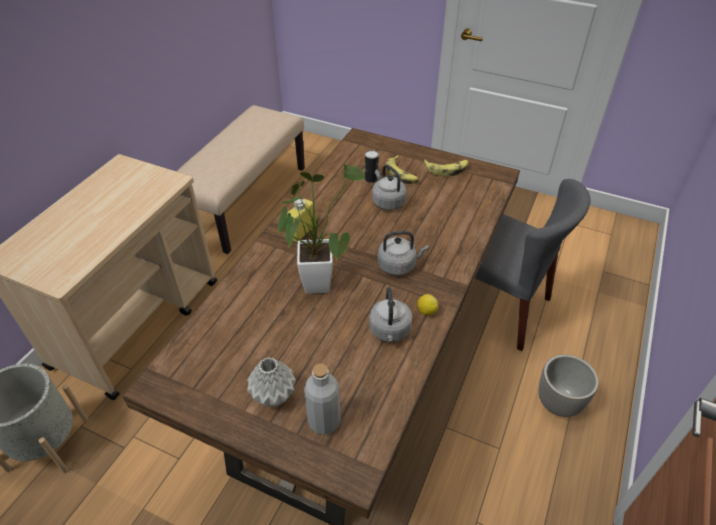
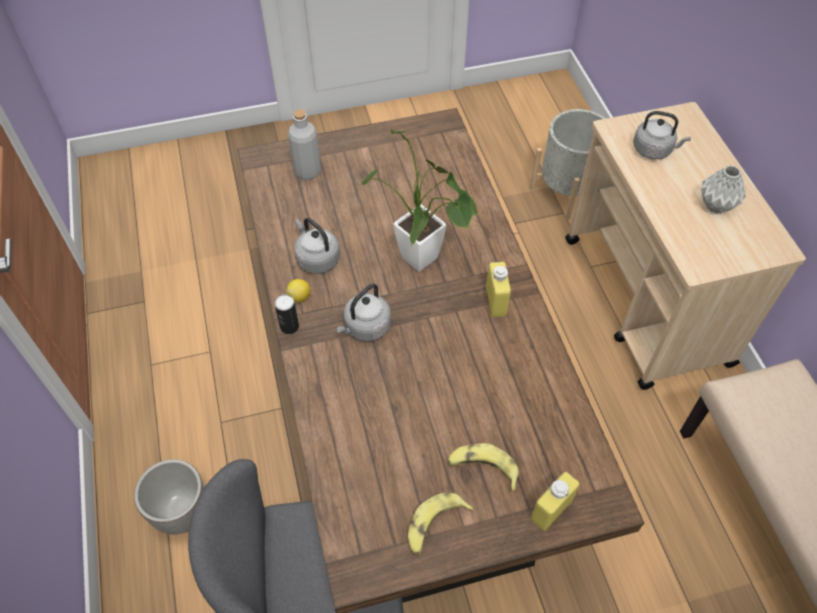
camera: 140 degrees right, 10 degrees up
grey vase [247,357,296,407] -> grey vase moved to [701,165,746,214]
can [365,150,379,183] -> can moved to [274,294,299,334]
grey kettle [372,165,407,210] -> grey kettle moved to [633,111,691,159]
none -> yellow bottle [531,472,579,531]

